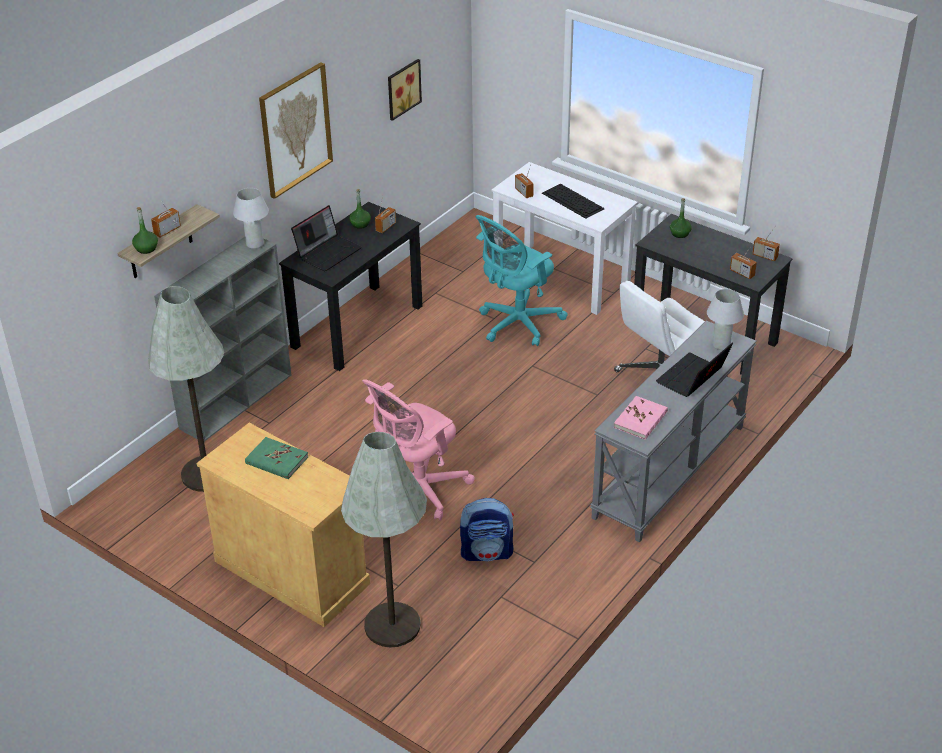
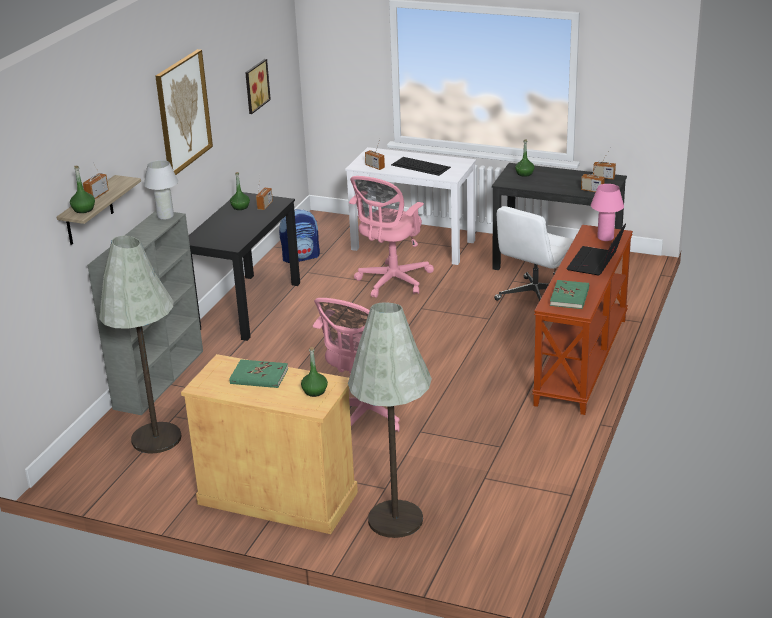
camera: 15 degrees left, 10 degrees down
laptop [291,205,362,271] -> none
backpack [460,498,514,561] -> backpack moved to [279,209,320,263]
turquoise office chair [475,215,568,346] -> pink office chair [349,176,434,298]
grey console table [590,321,757,542] -> brown console table [532,225,633,415]
pink book [614,396,668,440] -> green book [550,280,589,309]
white table lamp [707,289,744,350] -> pink table lamp [591,184,624,241]
none -> green bottle [301,347,328,397]

